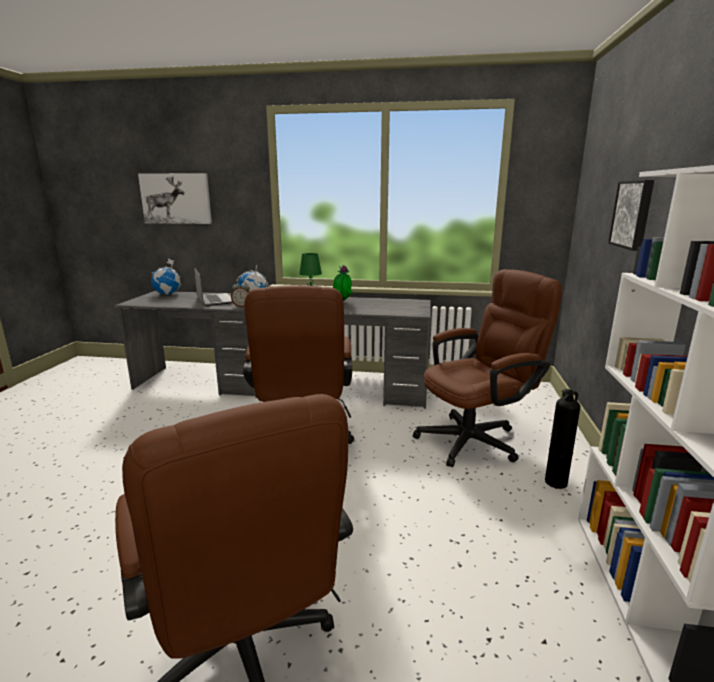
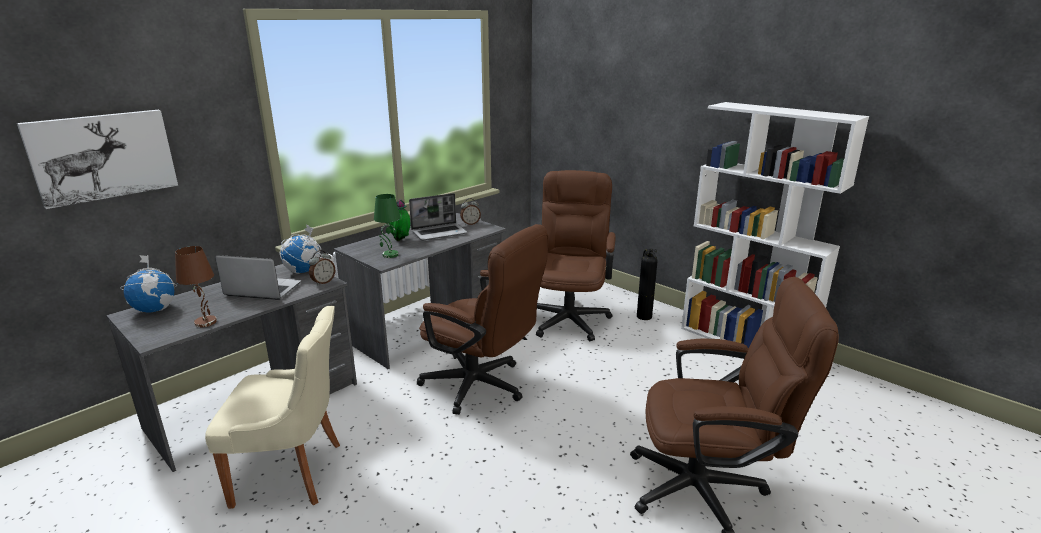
camera: 55 degrees left, 5 degrees up
picture [608,180,654,251] -> none
none -> brown table lamp [175,246,217,328]
none -> beige chair [205,306,340,509]
none -> laptop [409,193,468,241]
none -> alarm clock [460,198,481,225]

